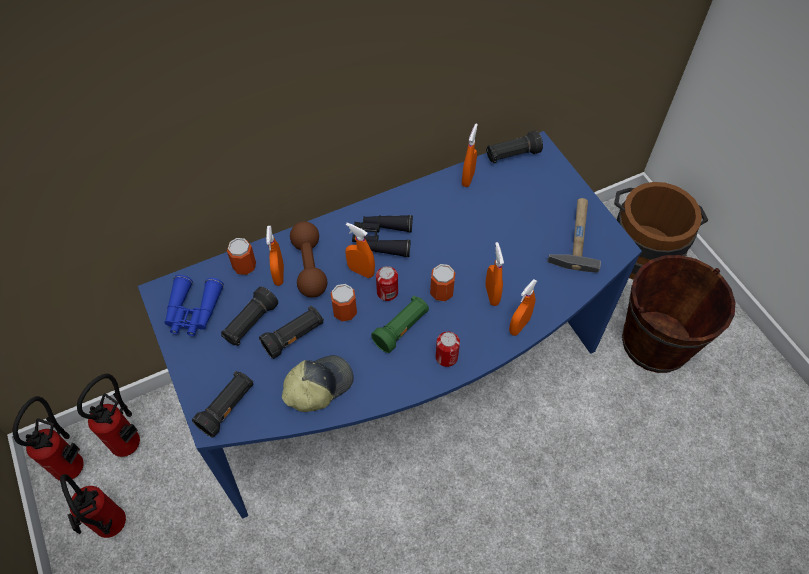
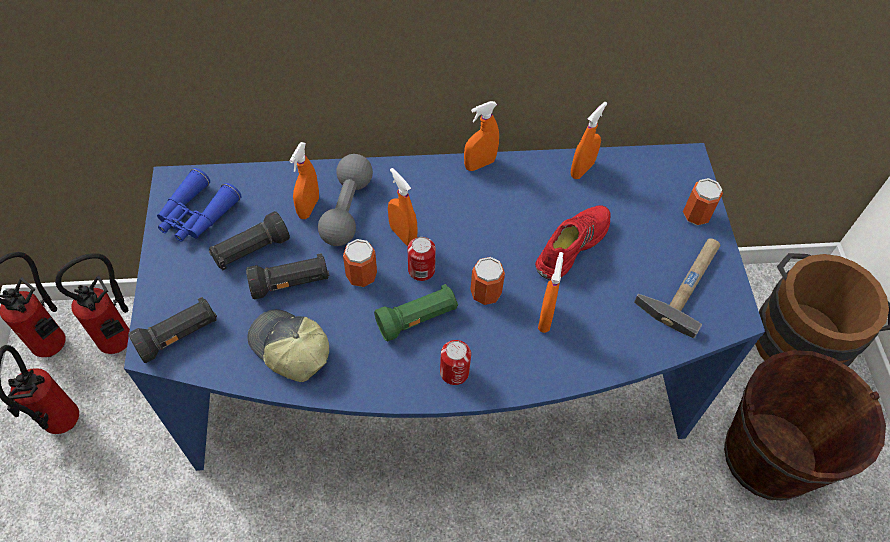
camera: 20 degrees right, 0 degrees up
can [227,238,256,275] -> can moved to [683,178,723,225]
cap [282,355,354,412] -> cap turned 120 degrees counterclockwise [247,309,329,382]
brown dumbbell [290,222,327,298] -> grey dumbbell [318,154,373,246]
black binoculars [352,215,413,257] -> none
black flashlight [486,131,543,163] -> none
orange spray bottle [509,279,537,336] -> orange spray bottle moved to [464,101,499,171]
none -> red shoe [535,205,611,280]

